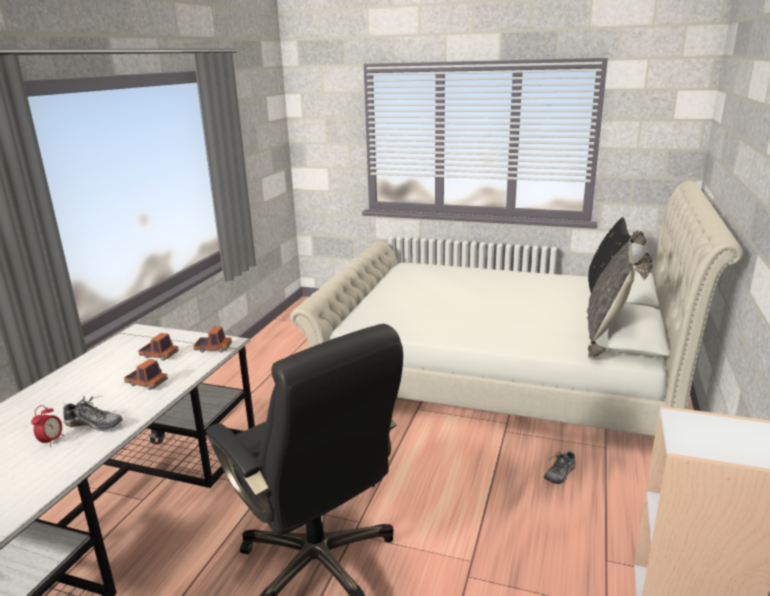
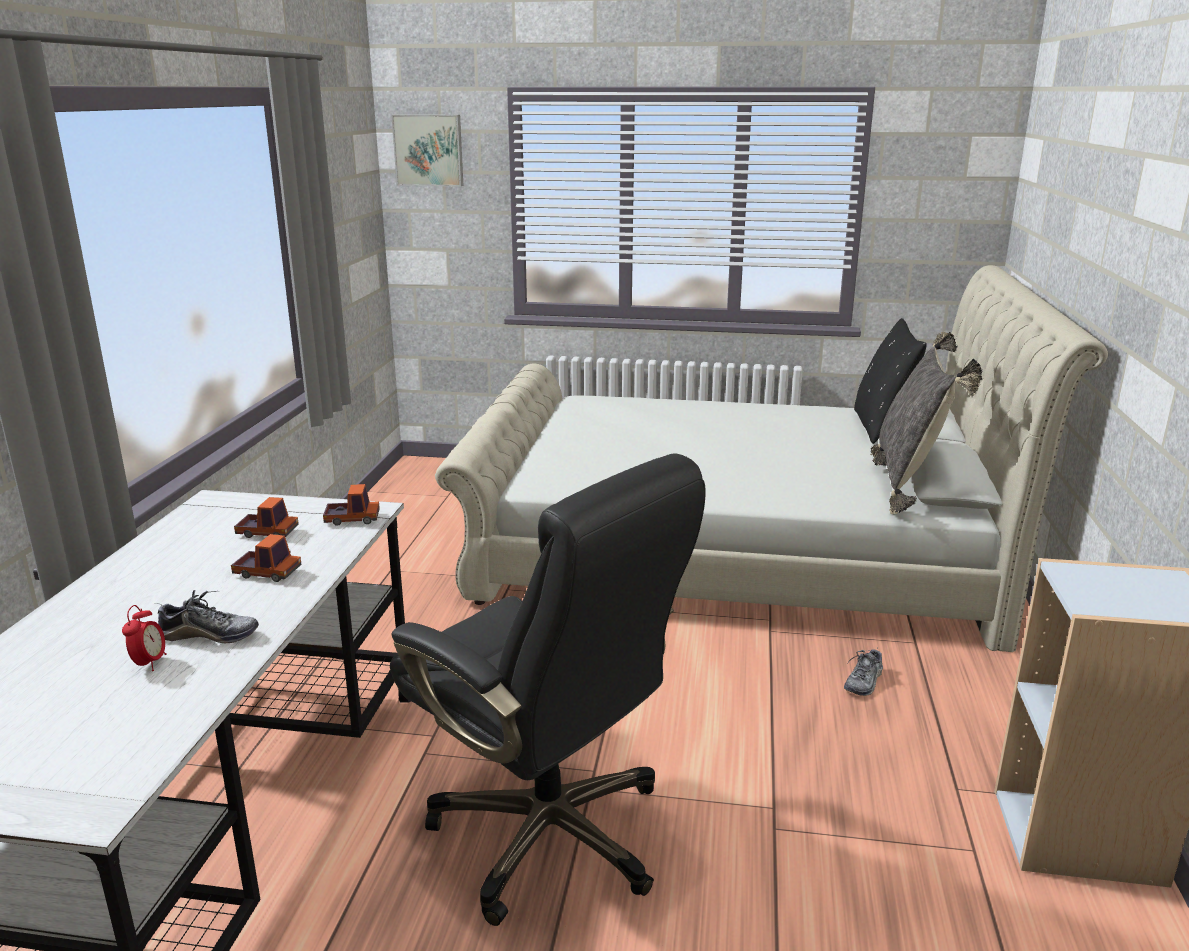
camera: 10 degrees left, 0 degrees up
none -> picture [391,114,464,187]

